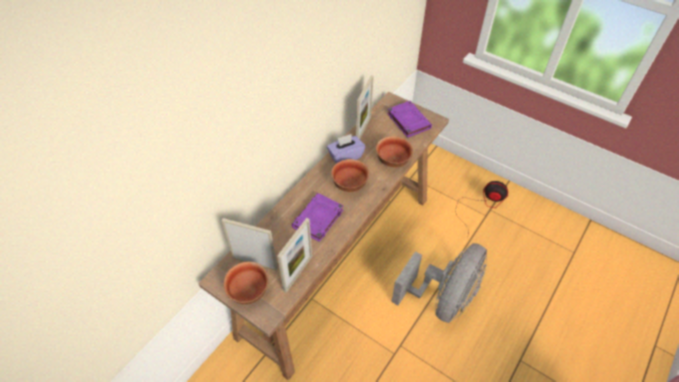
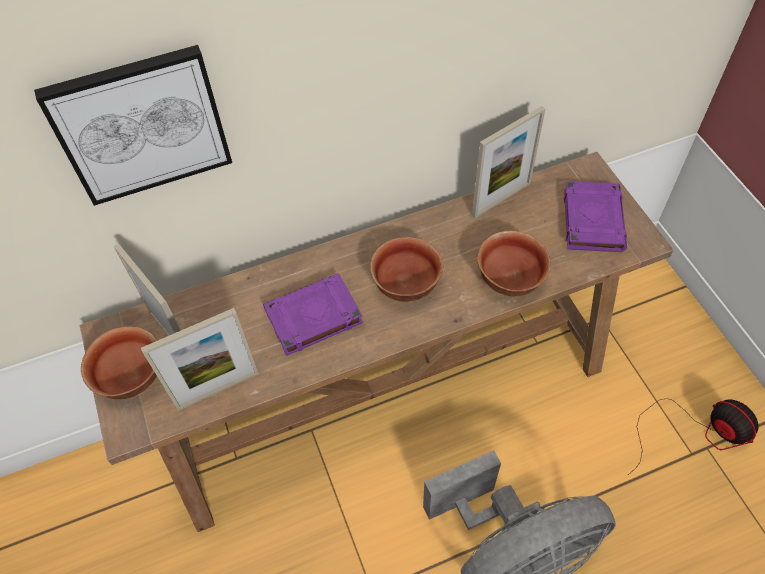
camera: 35 degrees right, 5 degrees up
purple tissue box [327,134,365,163] -> none
none -> picture [34,45,232,206]

